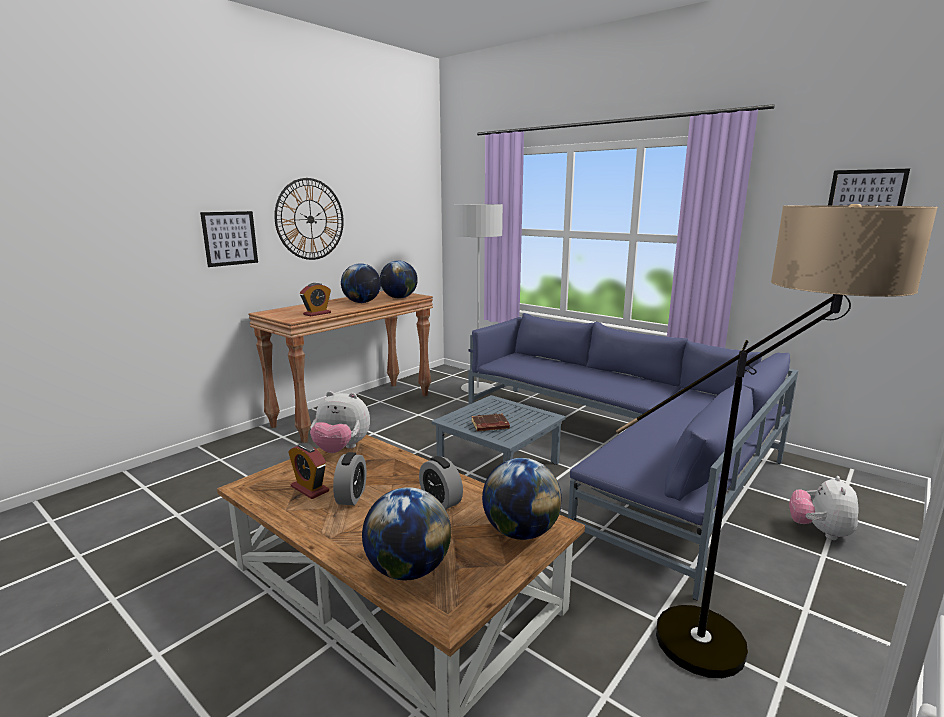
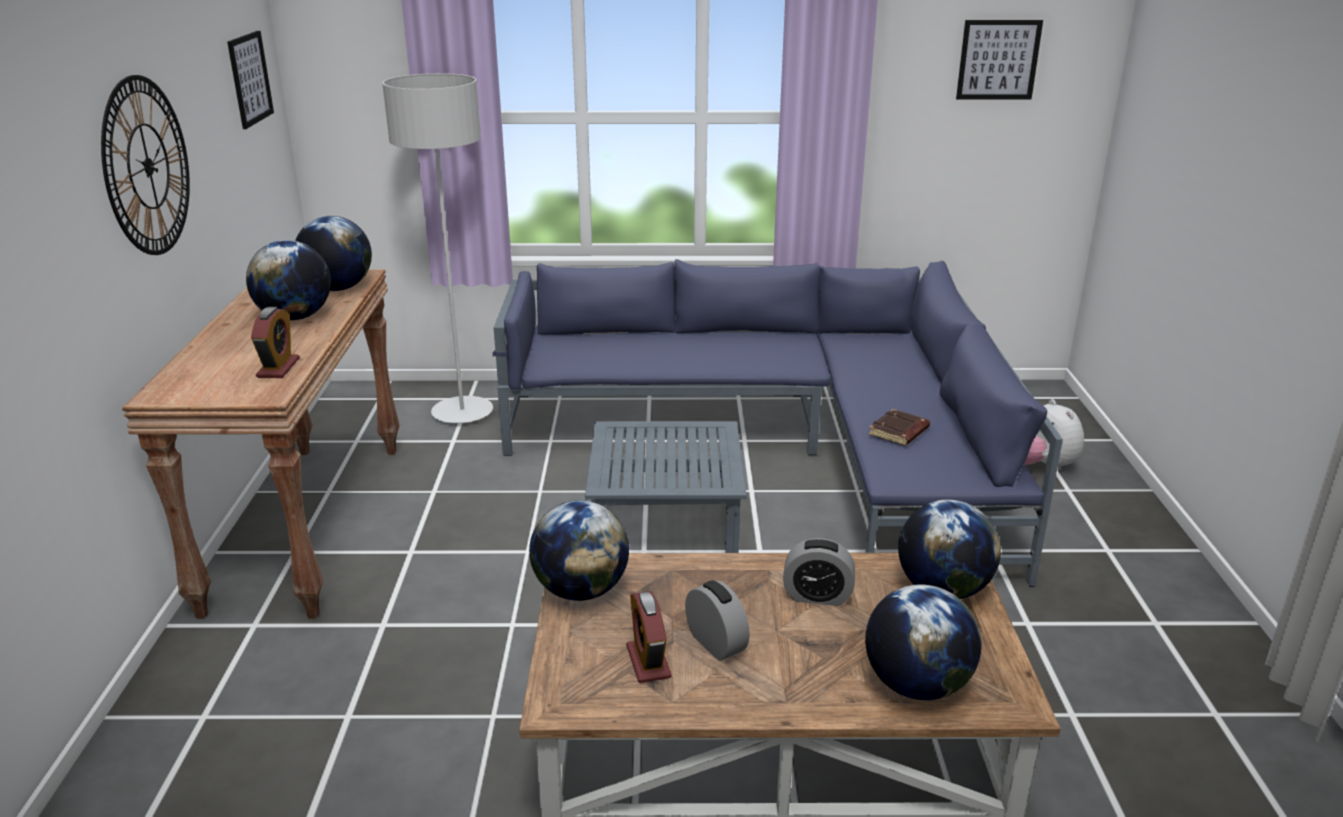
camera: 40 degrees left, 10 degrees up
picture [200,211,258,267] -> picture moved to [227,31,274,129]
alarm clock [288,443,329,499] -> alarm clock turned 75 degrees clockwise [626,591,671,683]
plush toy [310,391,370,453] -> globe [529,500,629,601]
brown book [471,413,510,431] -> brown book moved to [868,409,930,446]
floor lamp [616,204,938,678] -> none

